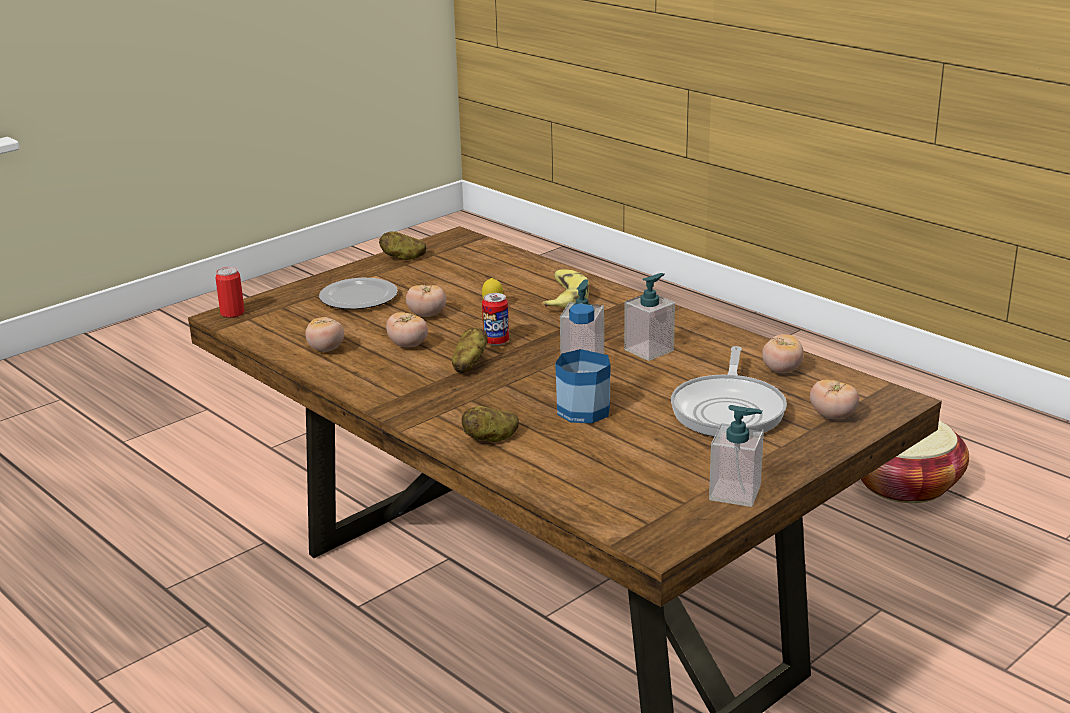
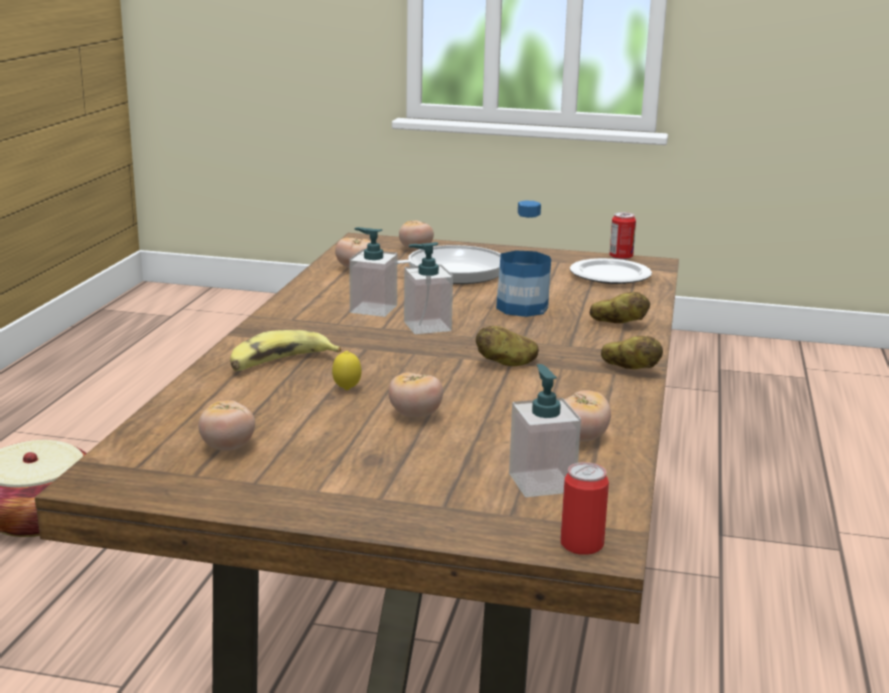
camera: 125 degrees left, 5 degrees down
plate [319,278,398,309] -> plate moved to [570,258,652,284]
potato [379,231,426,260] -> potato moved to [601,336,663,369]
tomato [386,312,428,347] -> tomato moved to [198,400,255,451]
can [482,293,509,345] -> can moved to [609,212,636,260]
soap dispenser [709,405,764,507] -> soap dispenser moved to [509,364,581,497]

